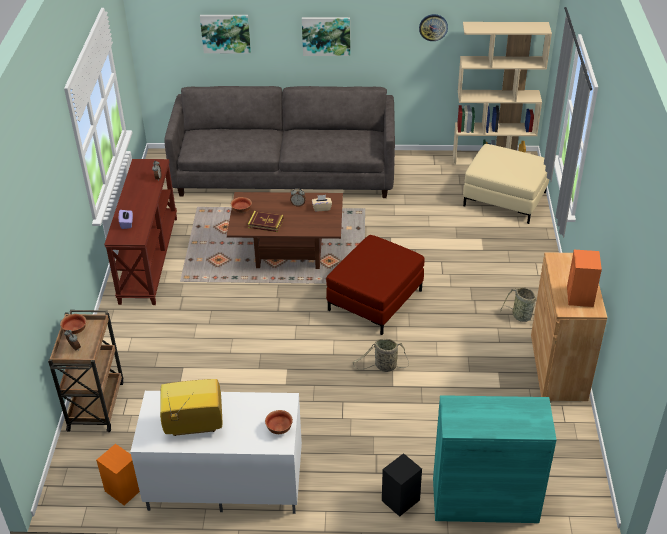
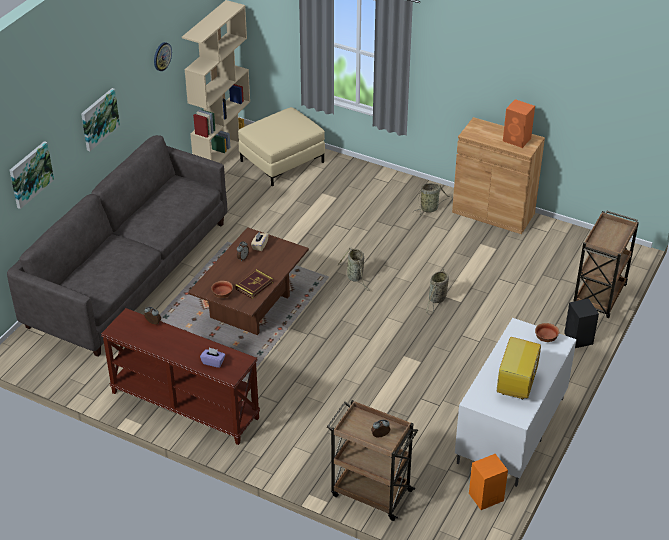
camera: 65 degrees left, 0 degrees up
bowl [60,314,86,334] -> none
red ottoman [326,235,425,335] -> basket [337,248,369,291]
turquoise cabinet [433,395,557,523] -> brown cart [573,210,639,318]

